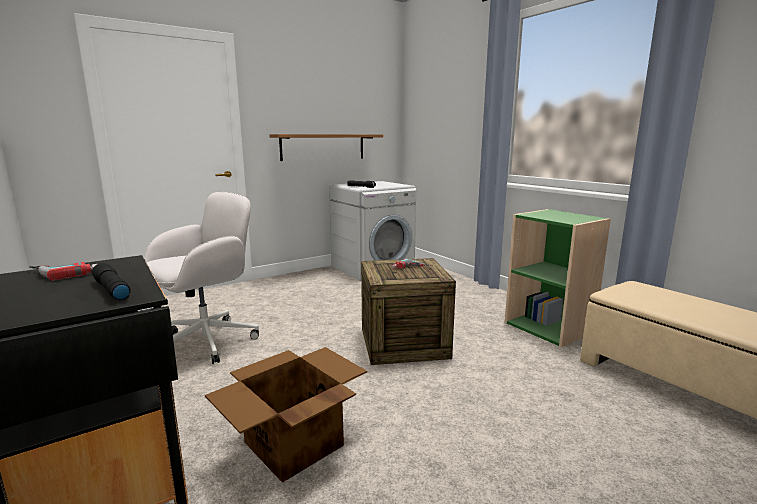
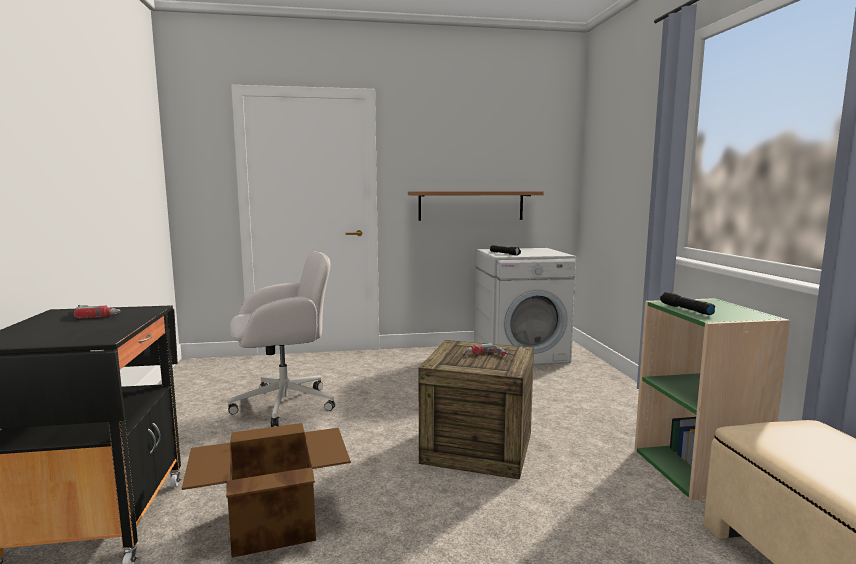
camera: 25 degrees right, 5 degrees down
black flashlight [92,263,131,300] -> black flashlight moved to [660,292,715,315]

